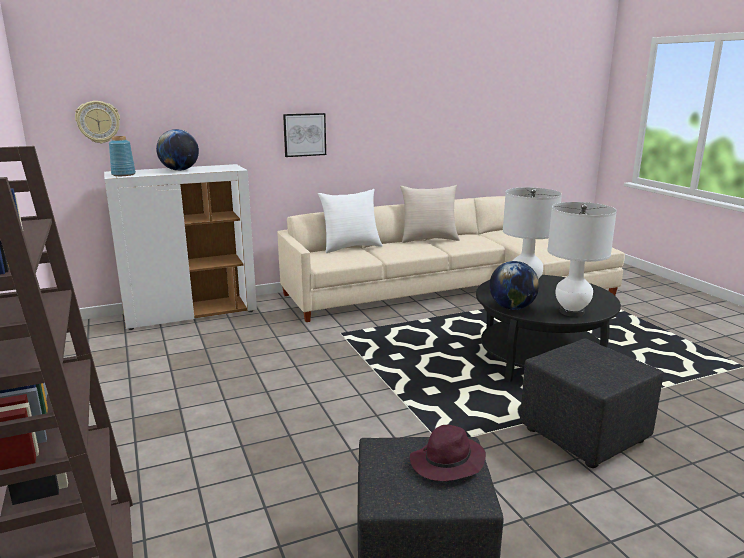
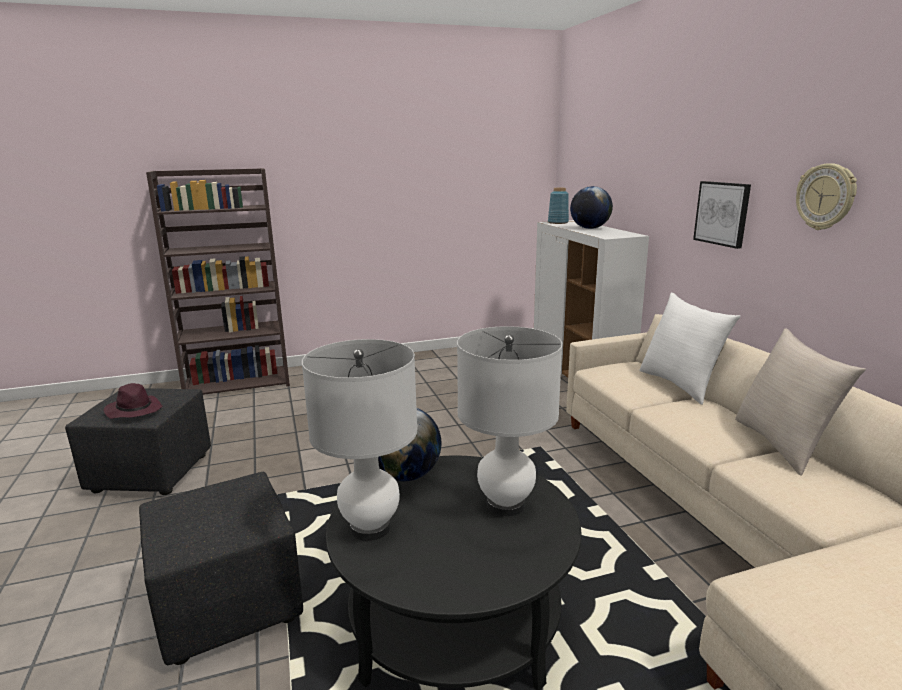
camera: 95 degrees right, 0 degrees up
wall clock [75,101,120,143] -> wall clock moved to [796,163,857,230]

